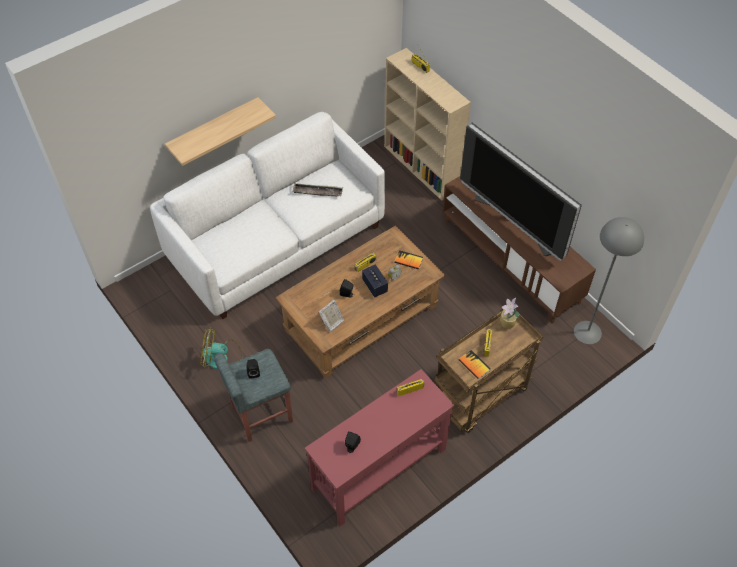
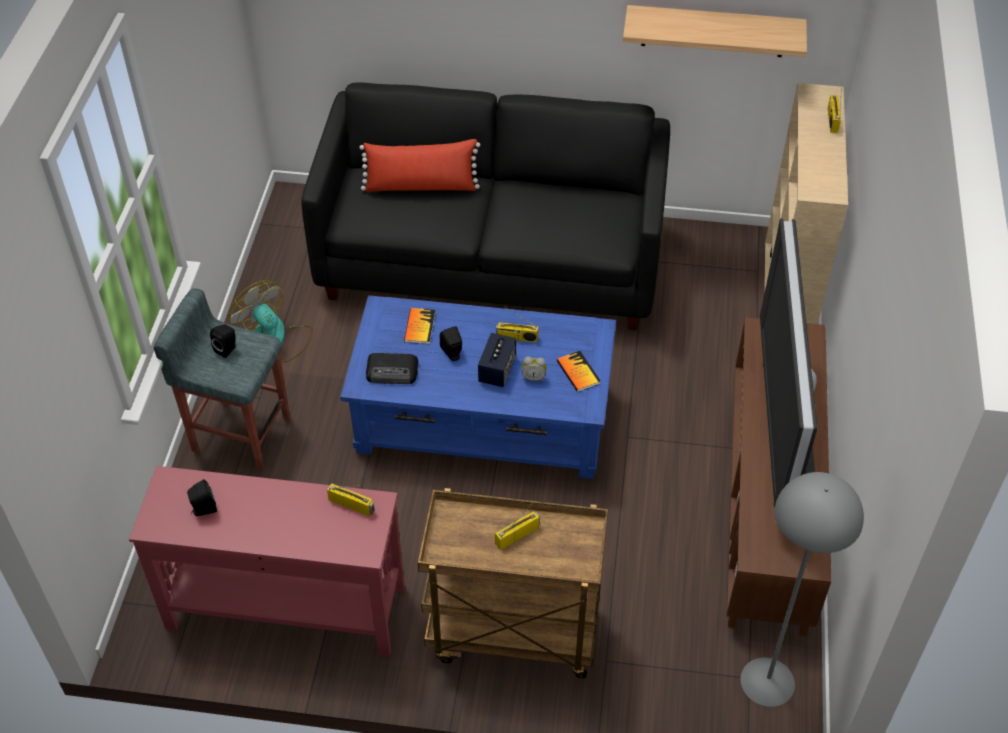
camera: 45 degrees right, 5 degrees down
white sofa [150,112,385,319] -> black sofa [301,82,670,330]
shelf [165,97,276,166] -> shelf moved to [623,5,807,57]
brown coffee table [275,225,445,379] -> blue coffee table [340,295,616,479]
tray [292,183,343,197] -> none
picture frame [319,300,344,332] -> radio [366,353,418,384]
book [458,350,490,379] -> book moved to [404,308,436,344]
potted plant [500,298,519,329] -> none
none -> red pillow [359,139,480,192]

